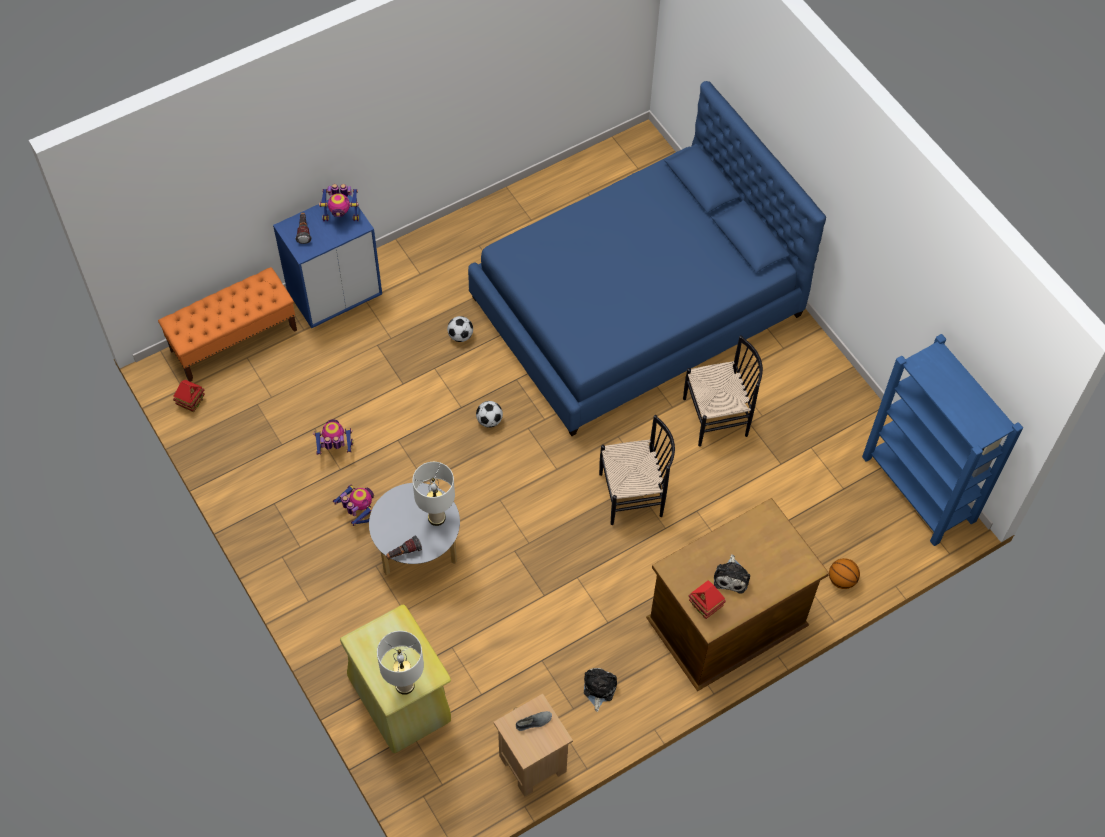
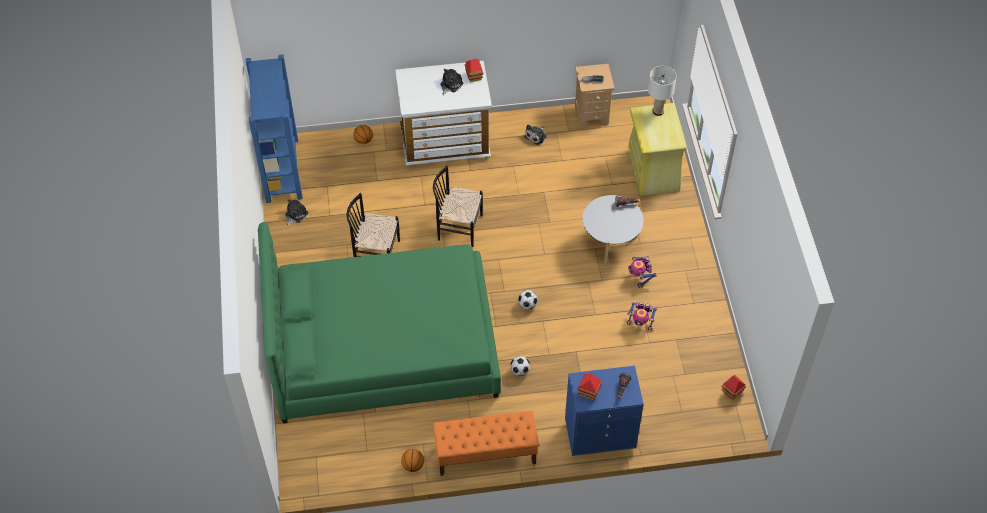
camera: 155 degrees left, 5 degrees down
orange bench [158,267,297,382] -> orange bench moved to [433,411,539,476]
toy robot [319,184,359,221] -> toy house [577,374,602,400]
white table lamp [412,462,455,526] -> none
blue bed [468,81,826,436] -> green bed [258,222,501,424]
brown dresser [646,498,829,691] -> white dresser [395,61,492,166]
none -> plush toy [285,200,308,226]
none -> basketball [401,449,424,472]

